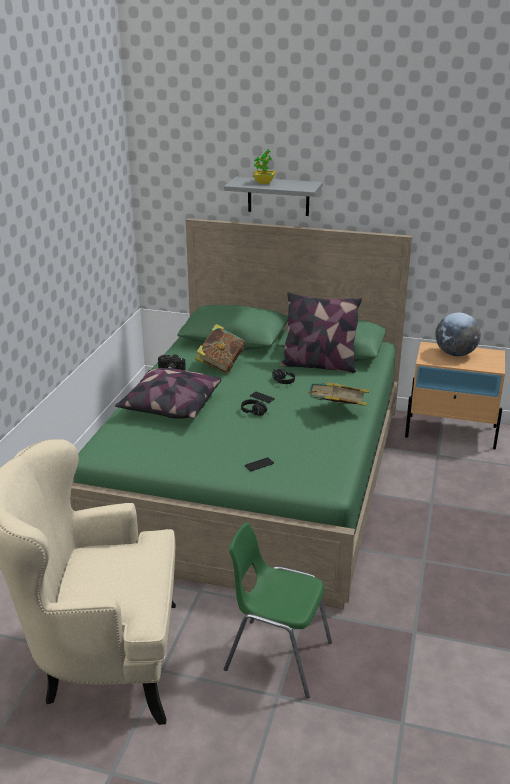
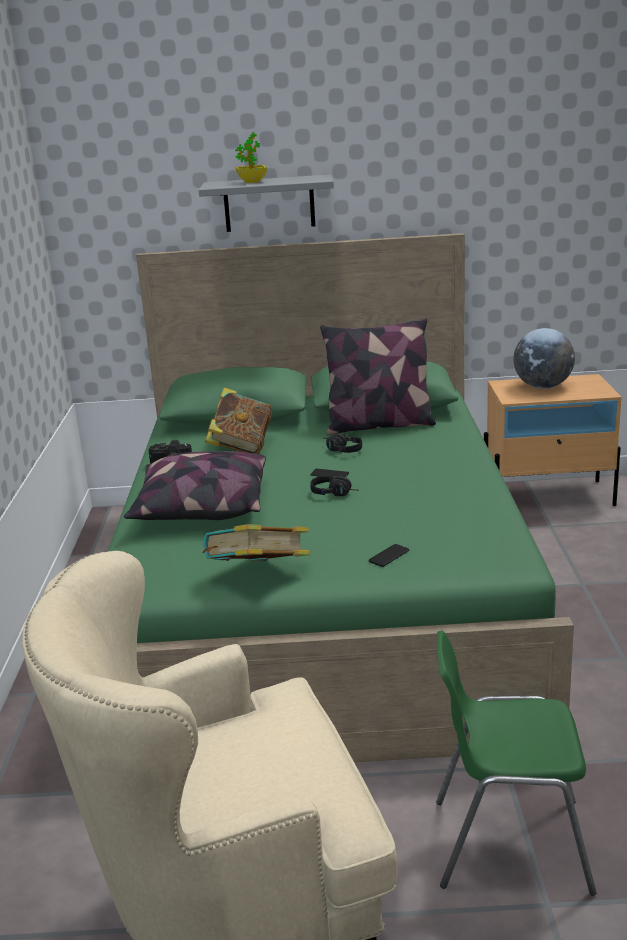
camera: 15 degrees left, 5 degrees down
book [308,383,369,406] -> book moved to [202,524,310,561]

